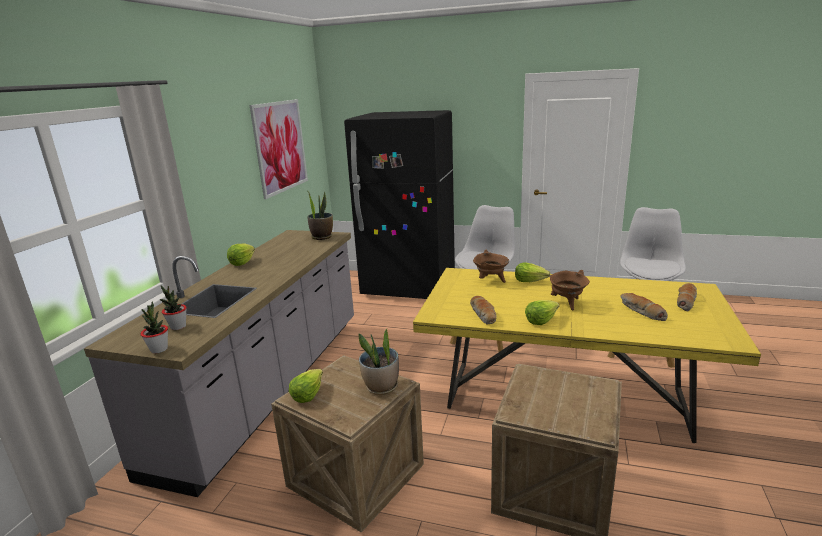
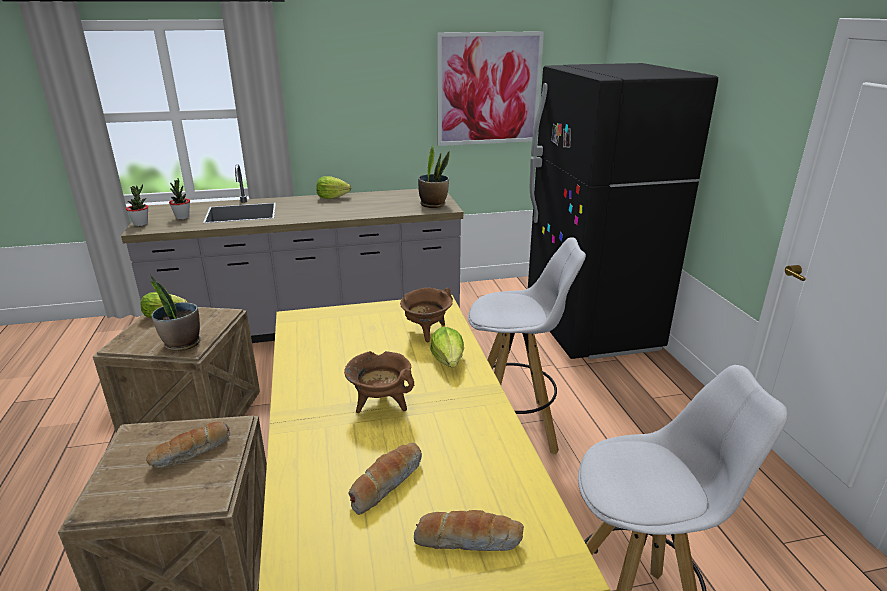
camera: 60 degrees right, 5 degrees up
bread [470,296,496,324] -> bread moved to [146,421,230,468]
lettuce [525,300,560,325] -> none

